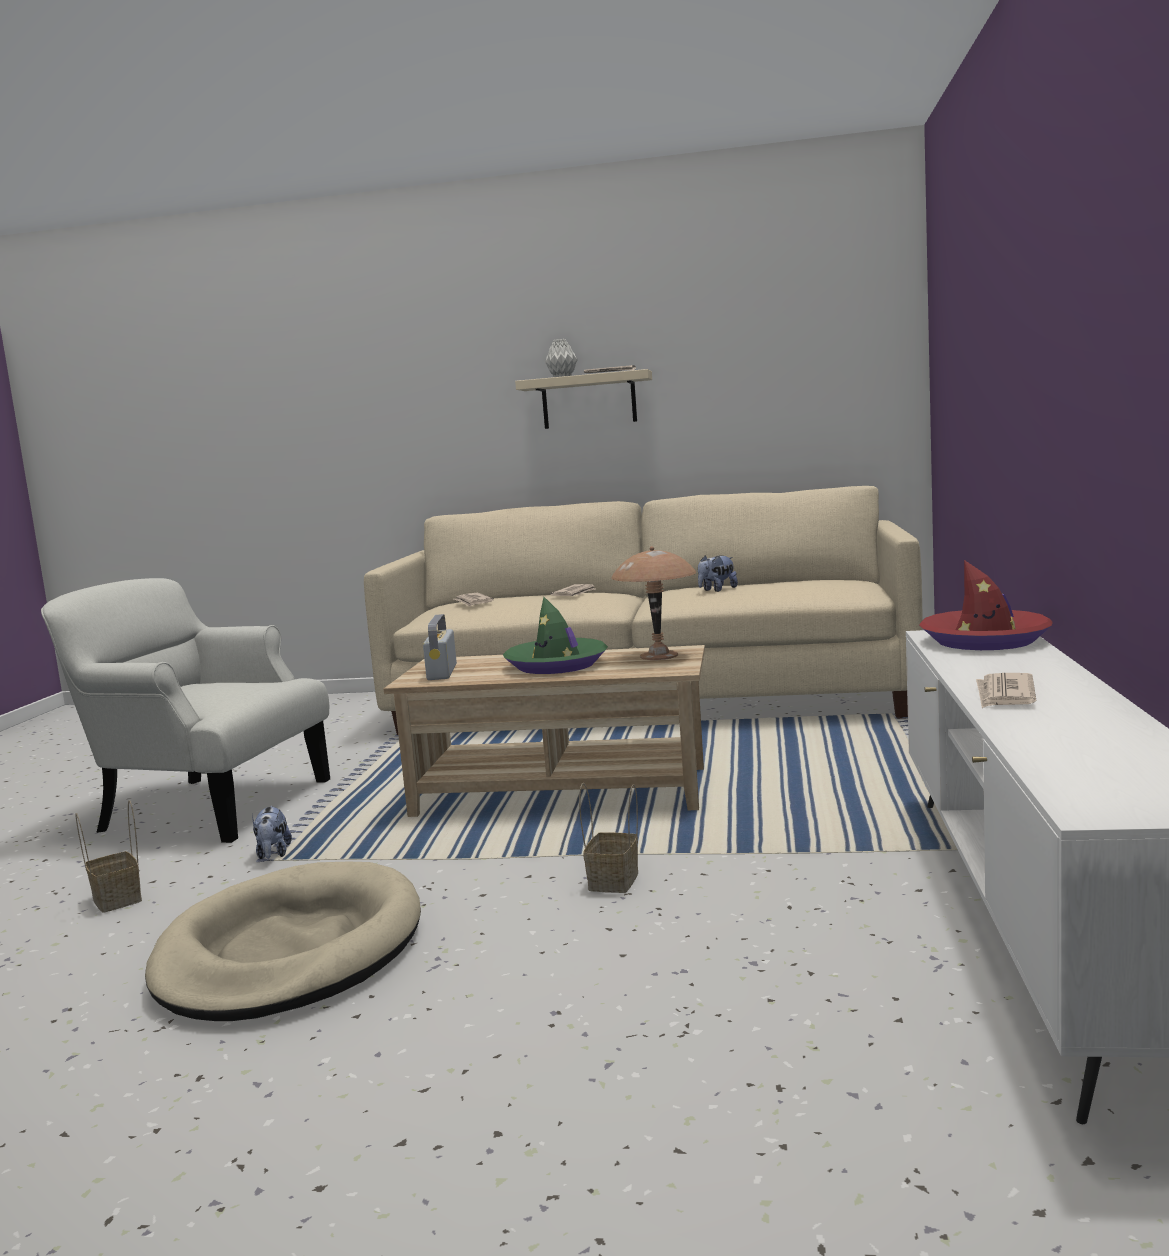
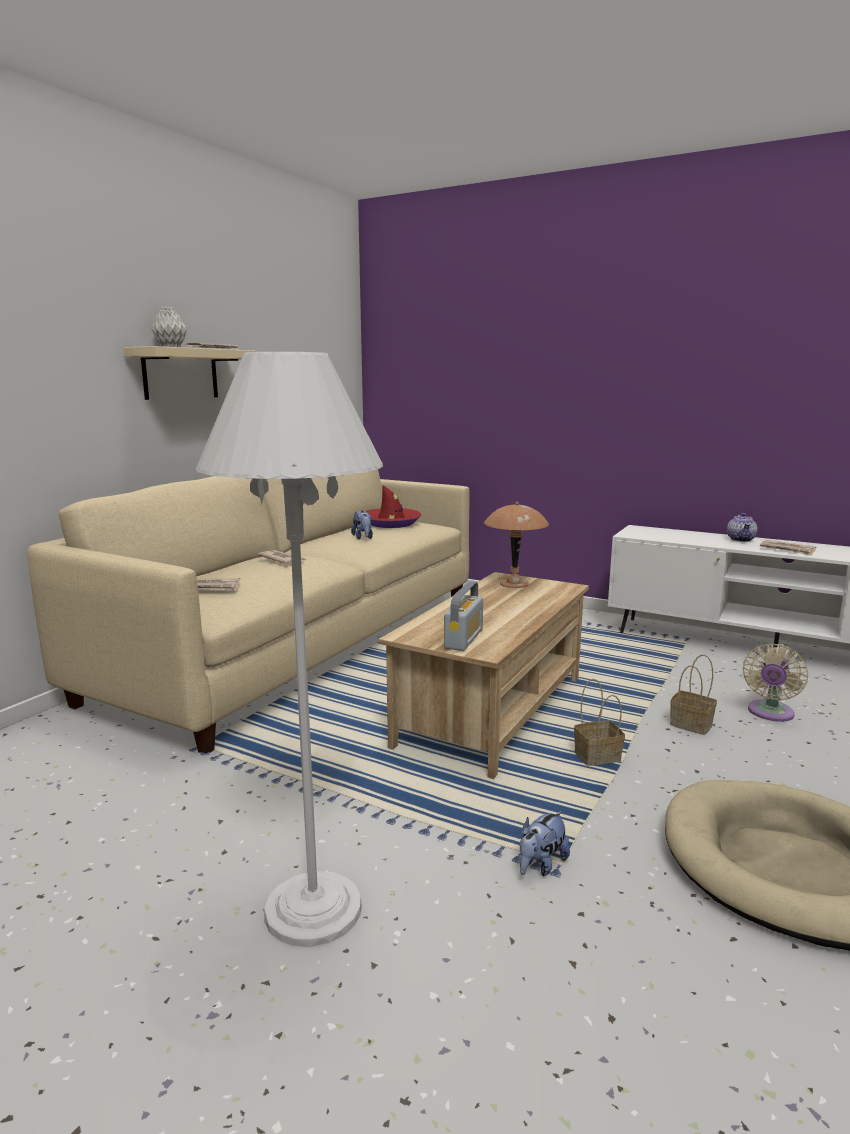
camera: 70 degrees left, 5 degrees up
white armchair [41,578,330,843] -> white floor lamp [196,352,383,947]
basket [76,800,142,913] -> basket moved to [574,679,625,766]
plush toy [252,806,292,859] -> plush toy turned 120 degrees clockwise [520,811,570,876]
radio [423,614,457,680] -> radio turned 90 degrees counterclockwise [444,582,483,651]
green hat [503,597,608,674] -> none
red hat [919,560,1053,650] -> red hat moved to [366,485,422,528]
none -> teapot [727,513,757,542]
none -> beige fan [743,644,808,722]

